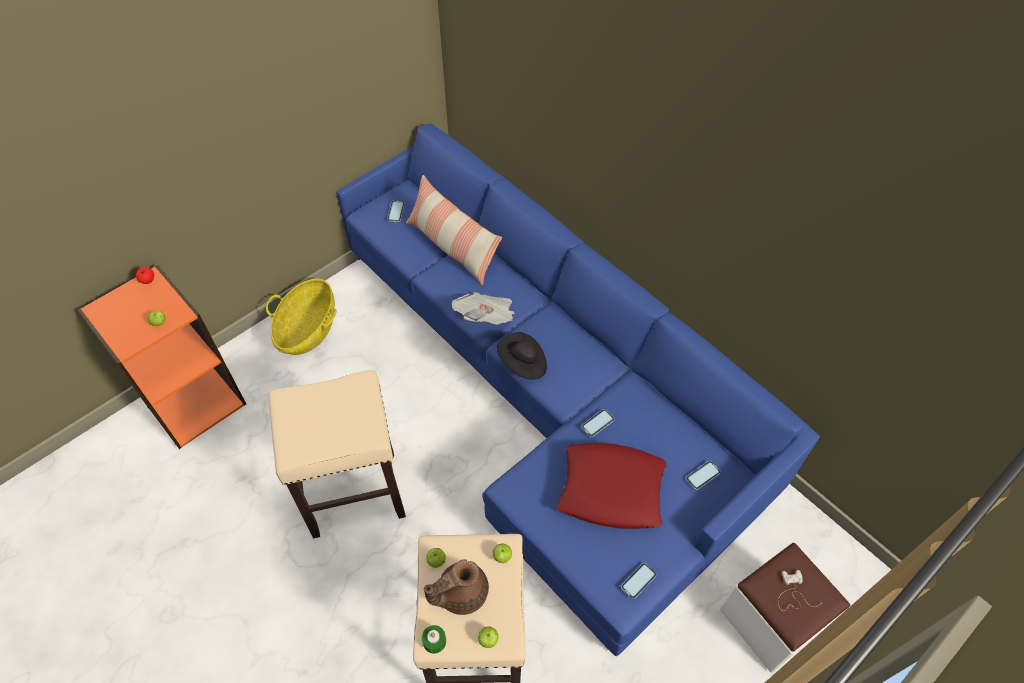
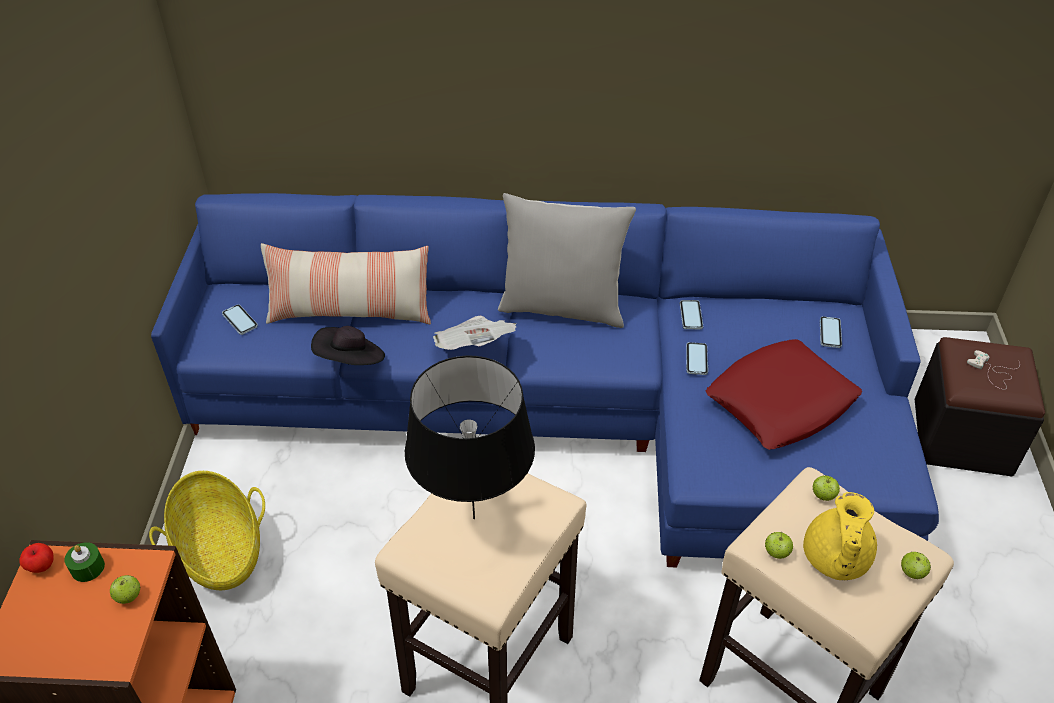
camera: 45 degrees left, 10 degrees down
green candle [422,625,446,654] -> green candle moved to [64,542,105,582]
brown teapot [424,559,489,615] -> yellow teapot [803,492,877,580]
black hat [497,332,547,379] -> black hat moved to [311,326,385,365]
phone [621,563,657,599] -> phone moved to [680,300,703,329]
white ottoman [720,543,850,673] -> black ottoman [915,337,1045,477]
none -> black table lamp [405,355,535,519]
none -> grey pillow [498,193,636,328]

